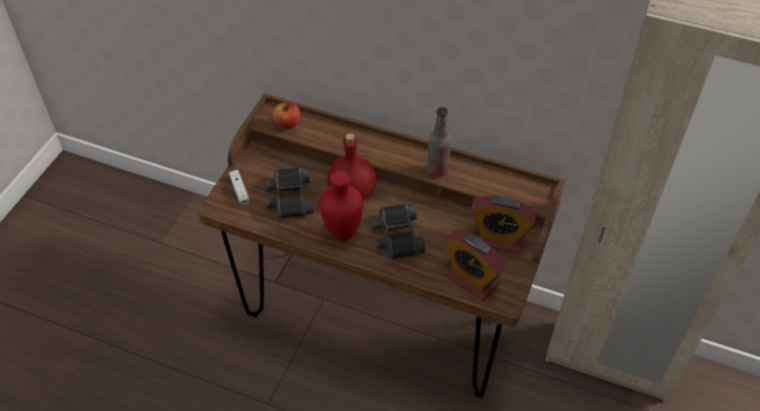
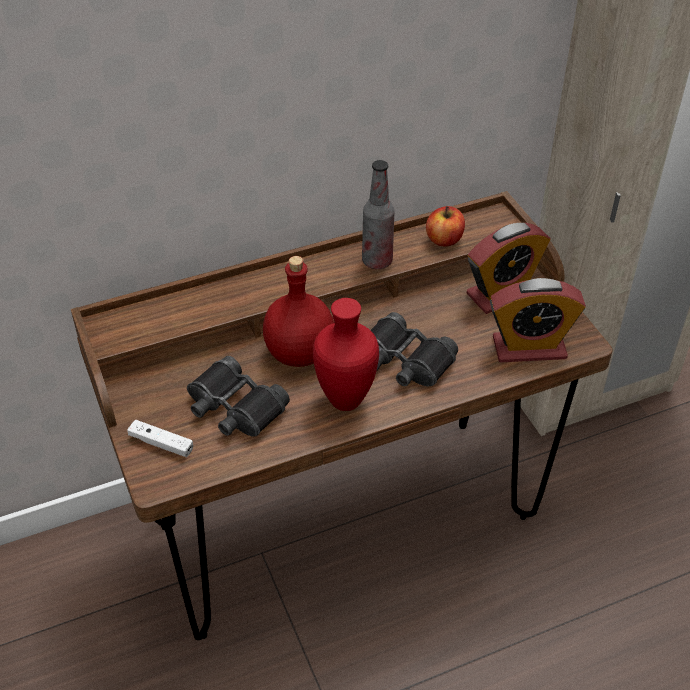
camera: 45 degrees left, 5 degrees down
apple [273,102,301,129] -> apple moved to [426,206,465,246]

